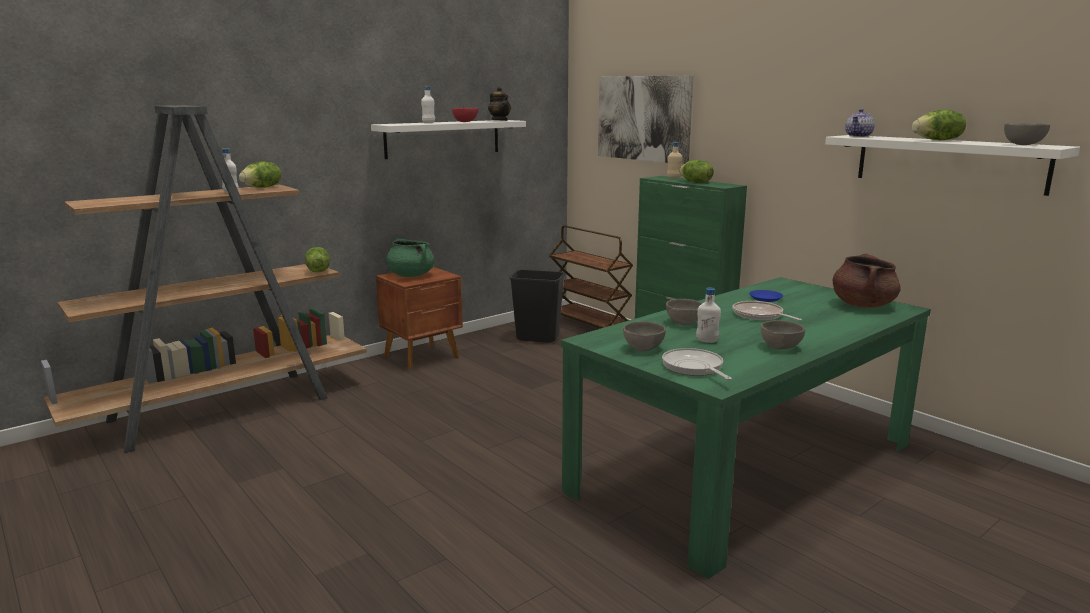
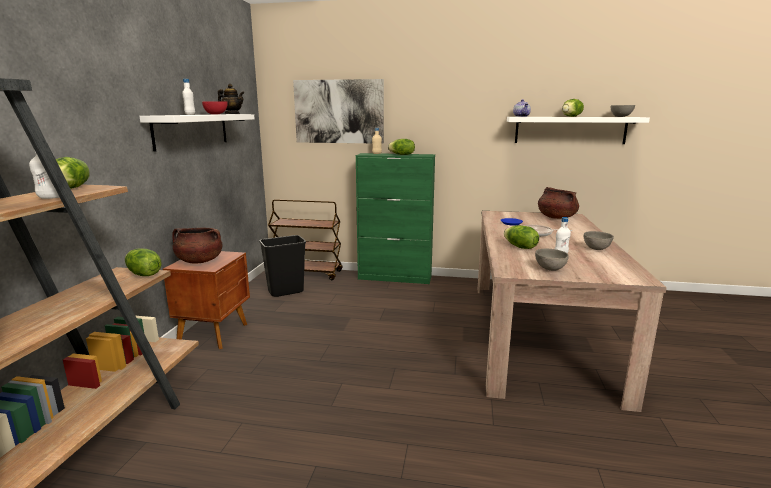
camera: 40 degrees left, 0 degrees up
green cooking pot [386,238,434,277] -> brown cooking pot [172,228,222,264]
green dining table [561,277,931,579] -> beige dining table [478,211,667,412]
frying pan [662,348,732,380] -> none
grey bowl [666,299,703,325] -> lettuce [504,225,539,249]

